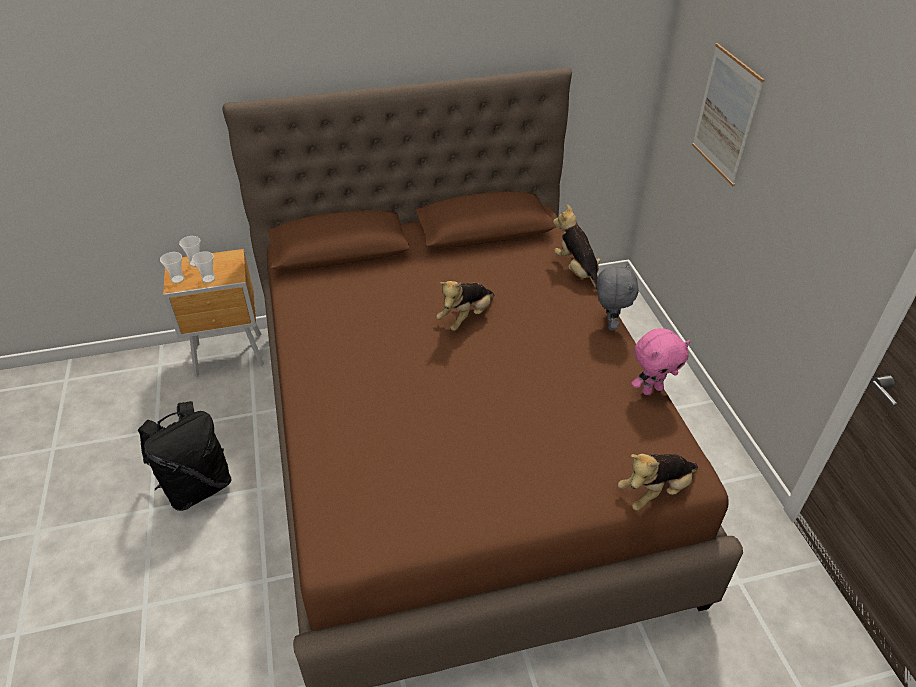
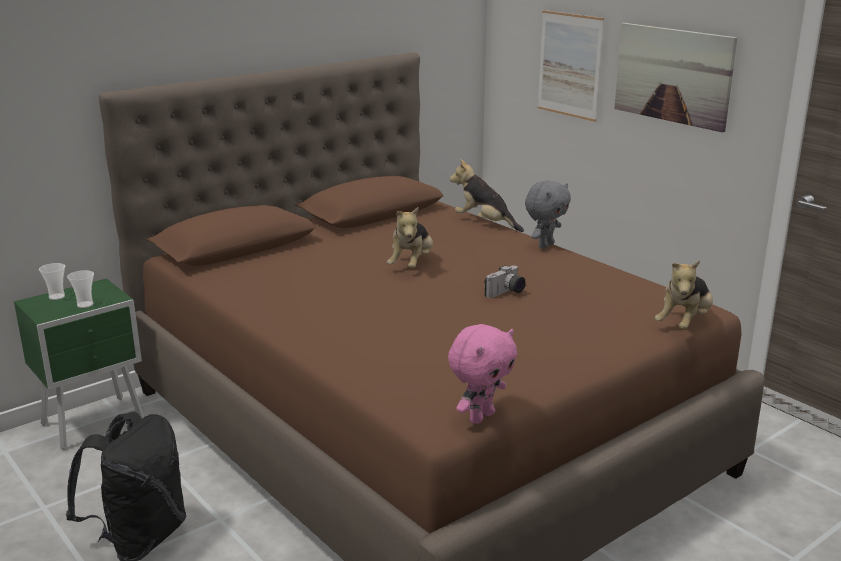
camera: 25 degrees left, 20 degrees down
cup [160,252,184,283] -> none
brown nightstand [163,249,264,377] -> green nightstand [14,278,144,450]
grey plush toy [597,263,639,330] -> grey plush toy turned 60 degrees clockwise [525,180,571,249]
pink plush toy [631,328,690,395] -> pink plush toy moved to [448,324,517,424]
none -> camera [484,265,526,298]
none -> picture [614,23,737,132]

